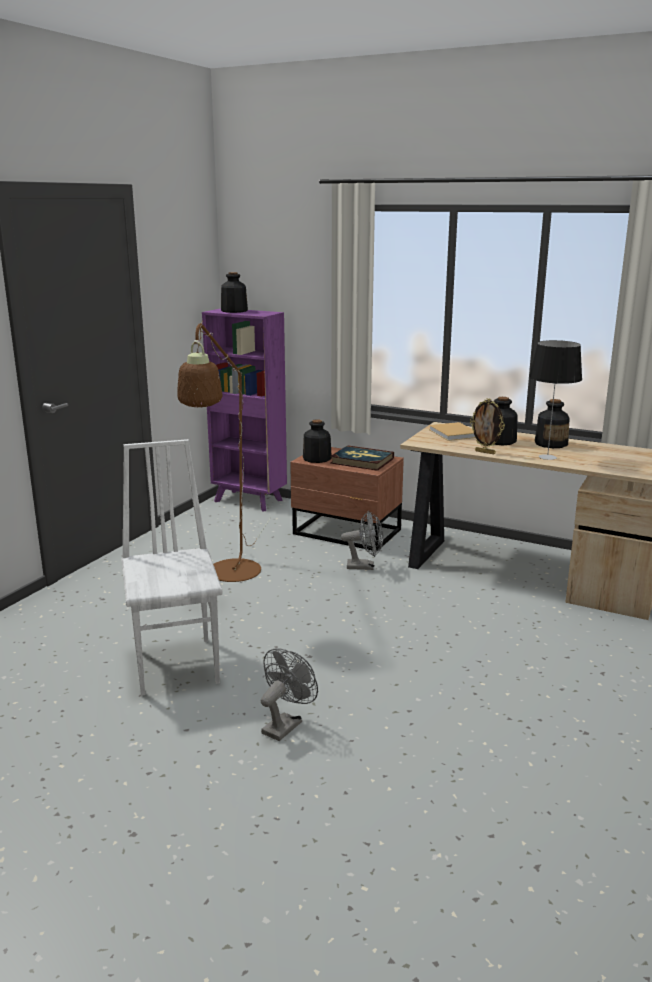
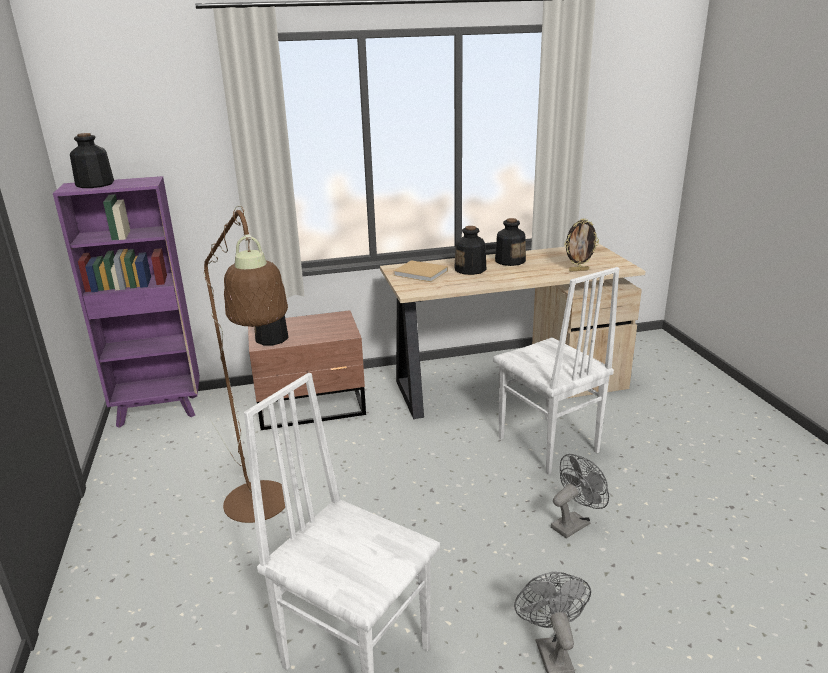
camera: 40 degrees left, 5 degrees up
book [330,445,394,471] -> none
grey fan [341,510,383,570] -> grey fan moved to [551,454,609,538]
picture frame [470,398,505,454] -> picture frame moved to [564,218,599,272]
table lamp [529,340,582,460] -> none
none -> white chair [493,267,619,475]

